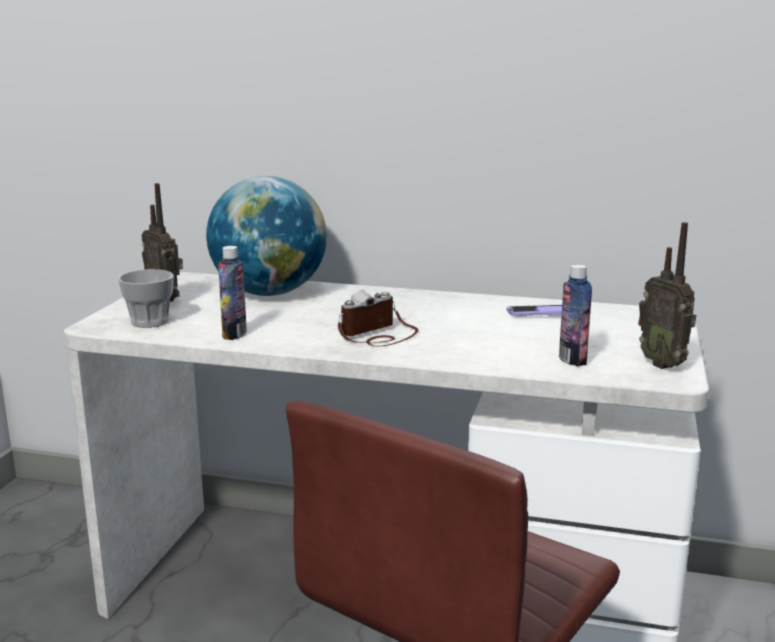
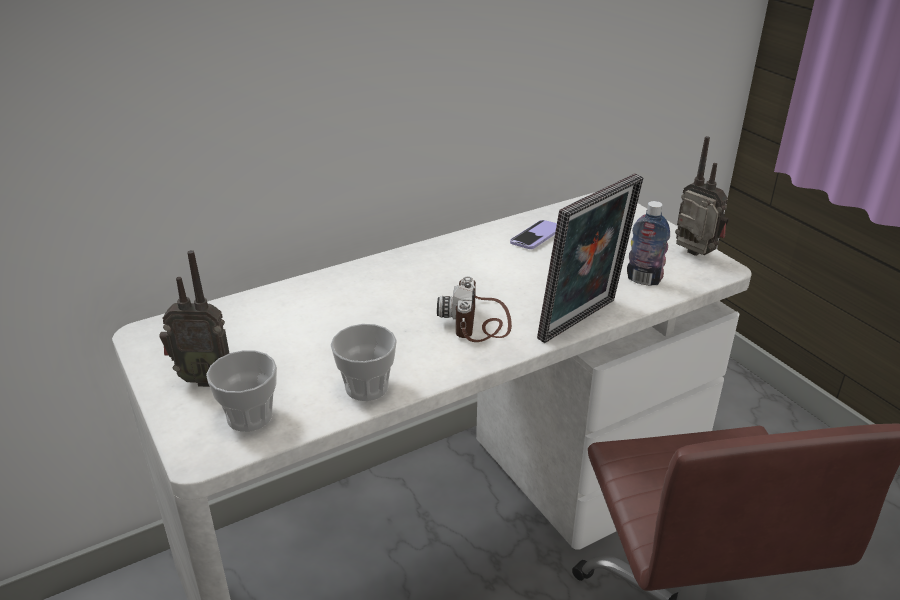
camera: 45 degrees left, 15 degrees up
globe [206,176,327,296] -> none
bottle [218,246,247,340] -> cup [331,324,397,401]
radio [638,222,696,369] -> radio turned 150 degrees counterclockwise [675,136,729,256]
none -> picture frame [537,173,643,343]

